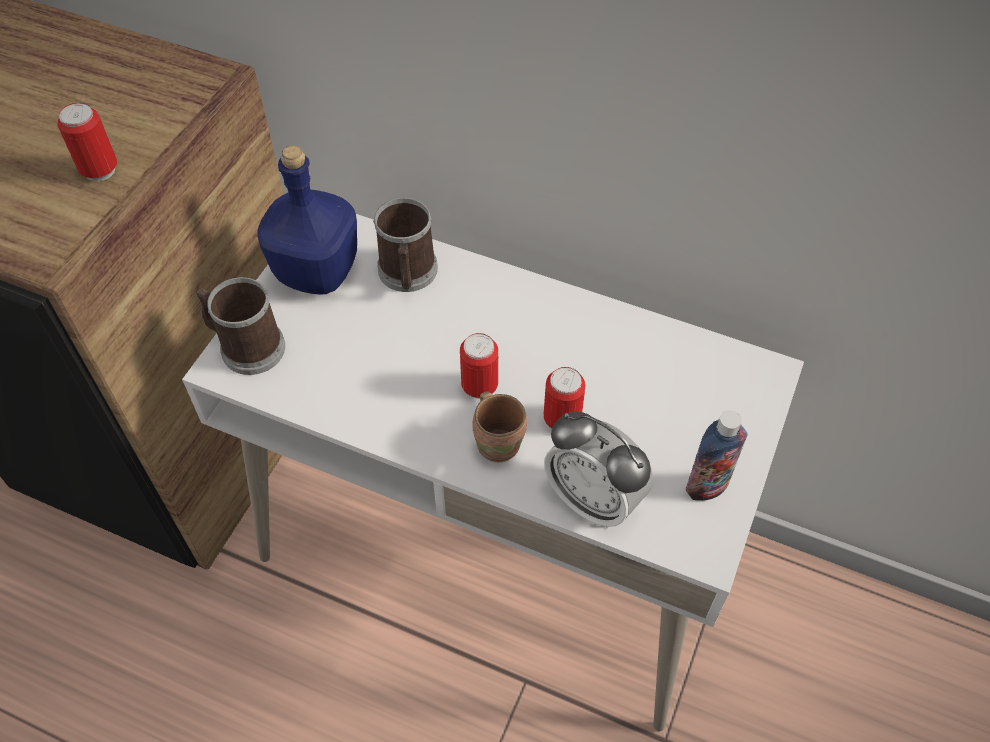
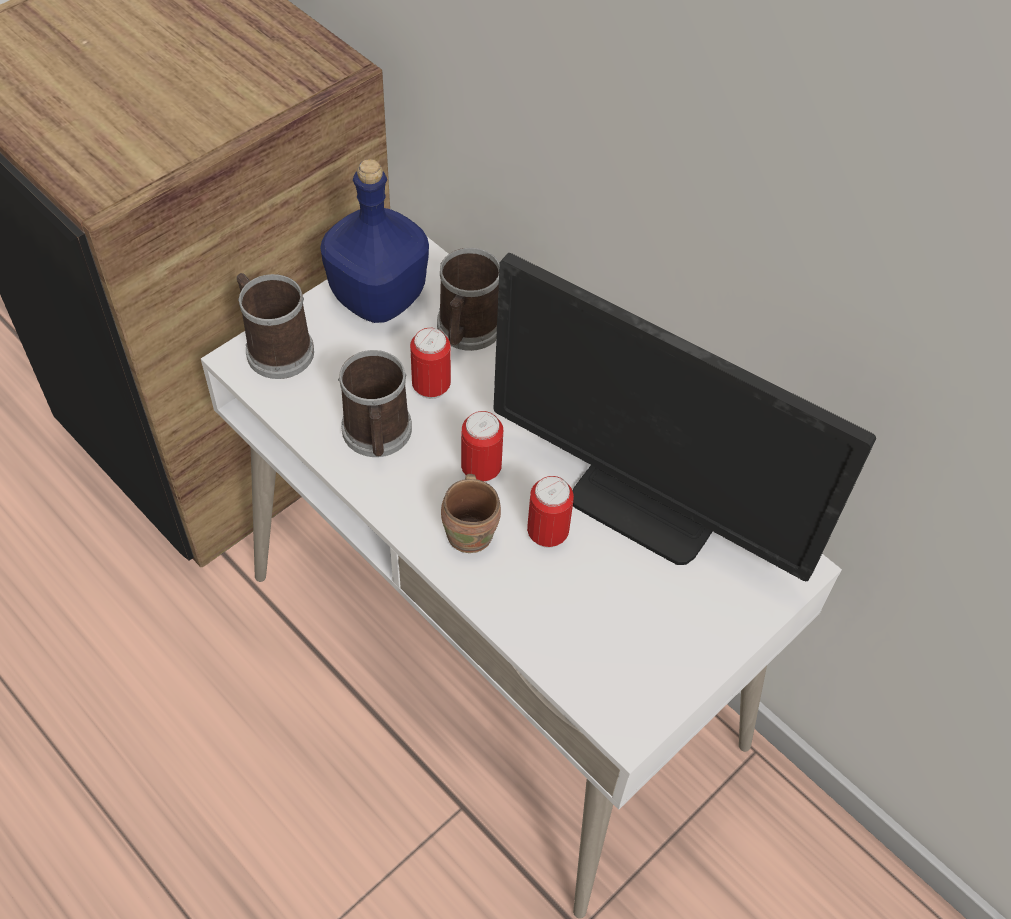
camera: 20 degrees right, 0 degrees up
can [57,102,117,181] -> can moved to [410,328,451,399]
alarm clock [544,412,653,528] -> none
bottle [686,410,748,501] -> none
none -> mug [338,350,412,457]
none -> monitor [493,253,876,582]

